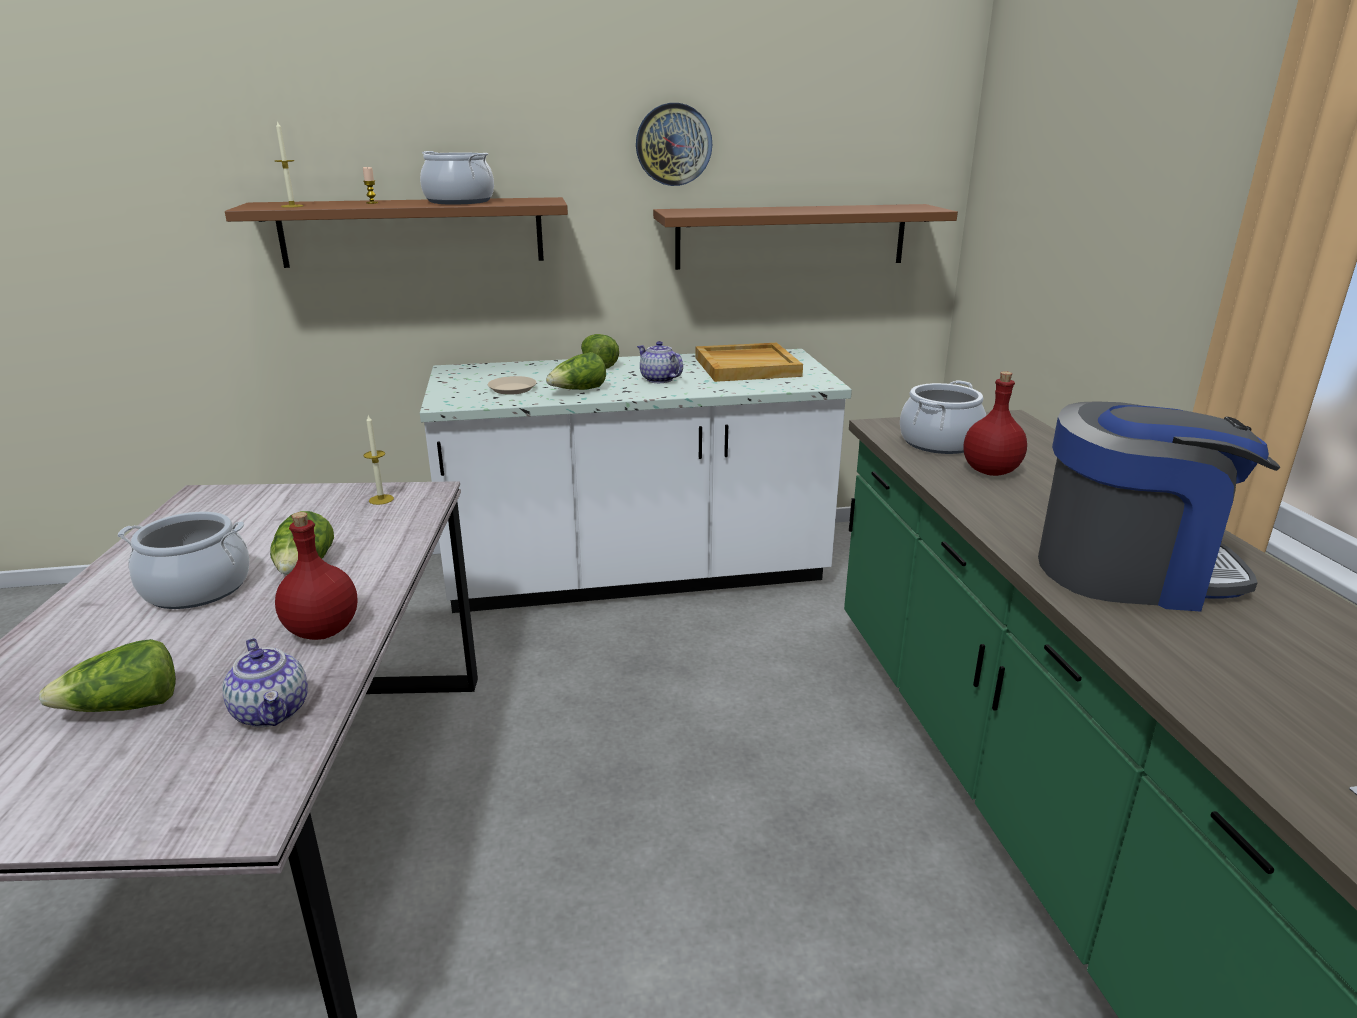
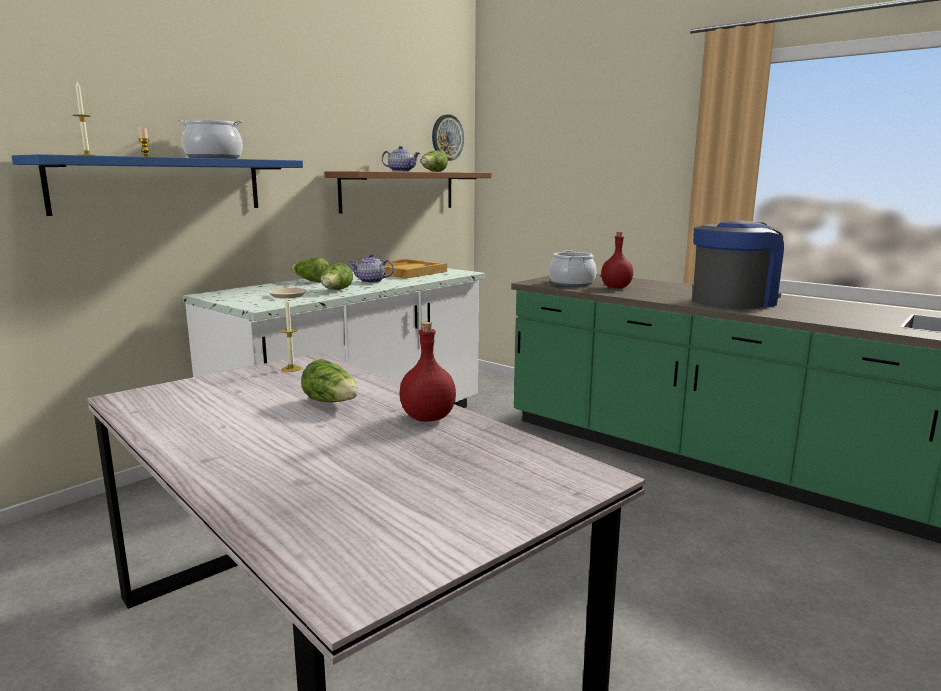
camera: 40 degrees left, 10 degrees down
lettuce [39,639,176,712] -> lettuce moved to [421,150,448,172]
cooking pot [118,512,250,609] -> none
teapot [222,638,308,727] -> teapot moved to [382,146,420,172]
brown shelf [225,197,568,268] -> blue shelf [12,154,303,216]
wall clock [636,103,712,186] -> wall clock moved to [432,114,464,161]

